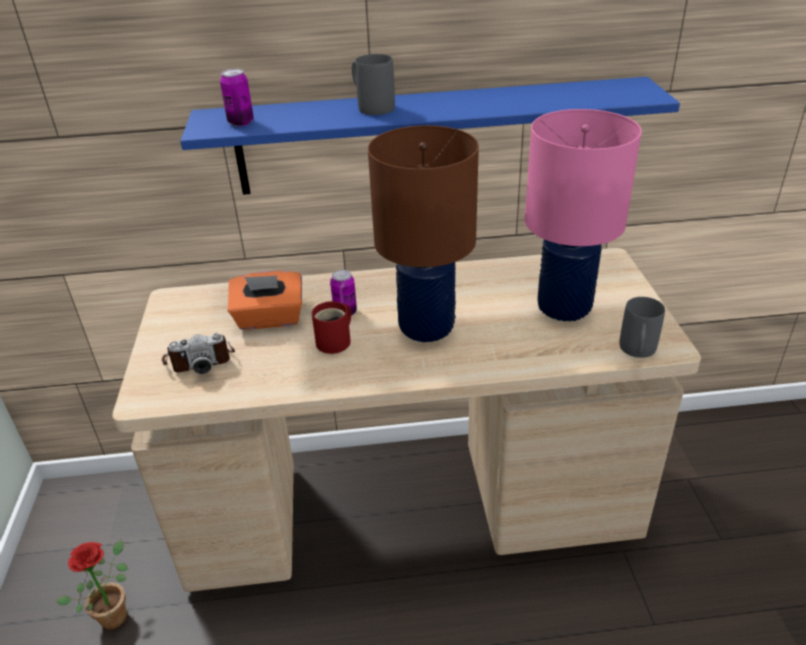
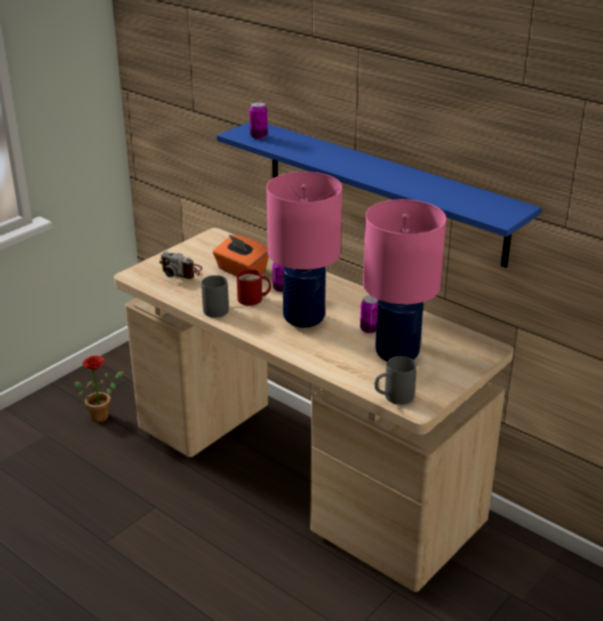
camera: 45 degrees right, 5 degrees down
grey mug [352,54,395,115] -> grey mug moved to [202,275,229,318]
brown table lamp [368,125,479,342] -> pink table lamp [266,172,342,328]
none -> can [360,296,378,333]

